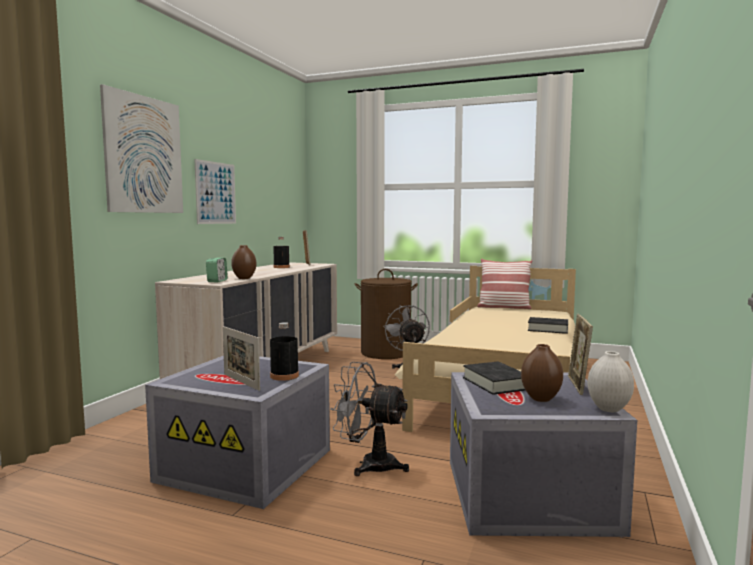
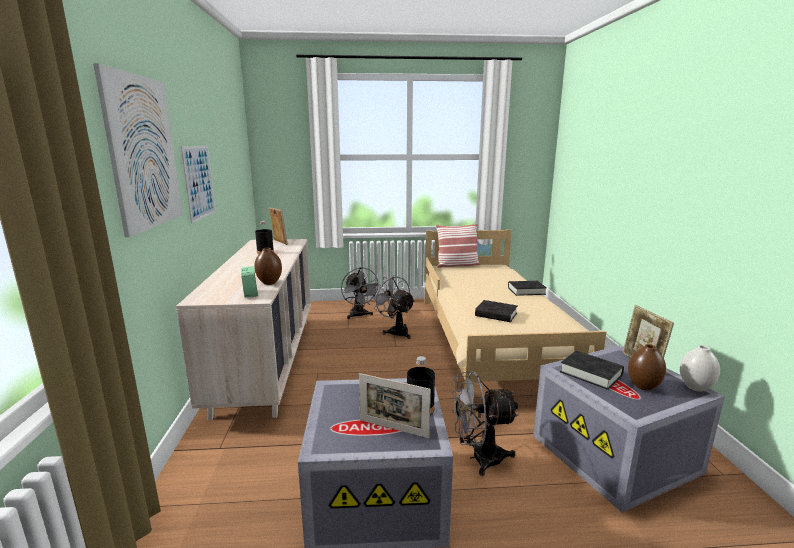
camera: 25 degrees left, 10 degrees up
brown laundry basket [355,269,418,359] -> grey fan [341,267,380,319]
none -> black book [475,300,517,322]

